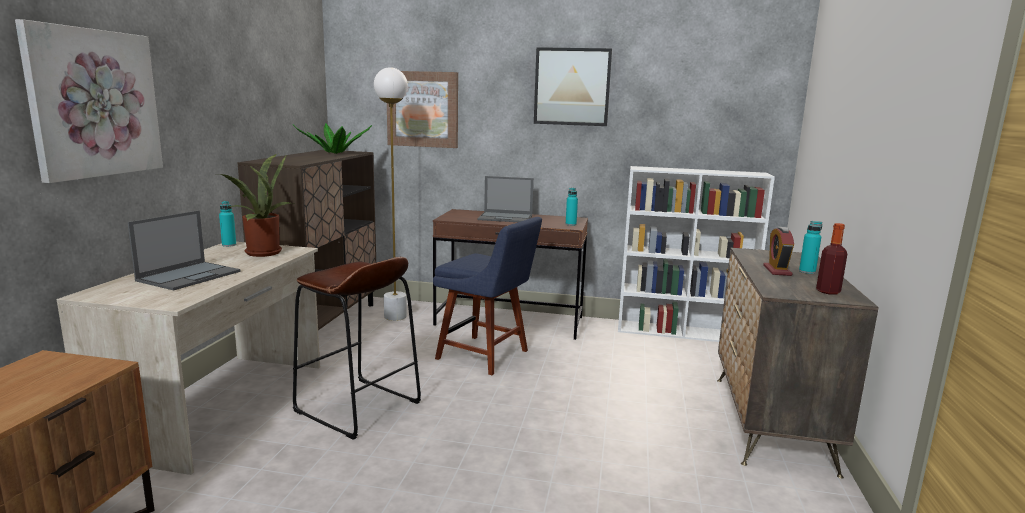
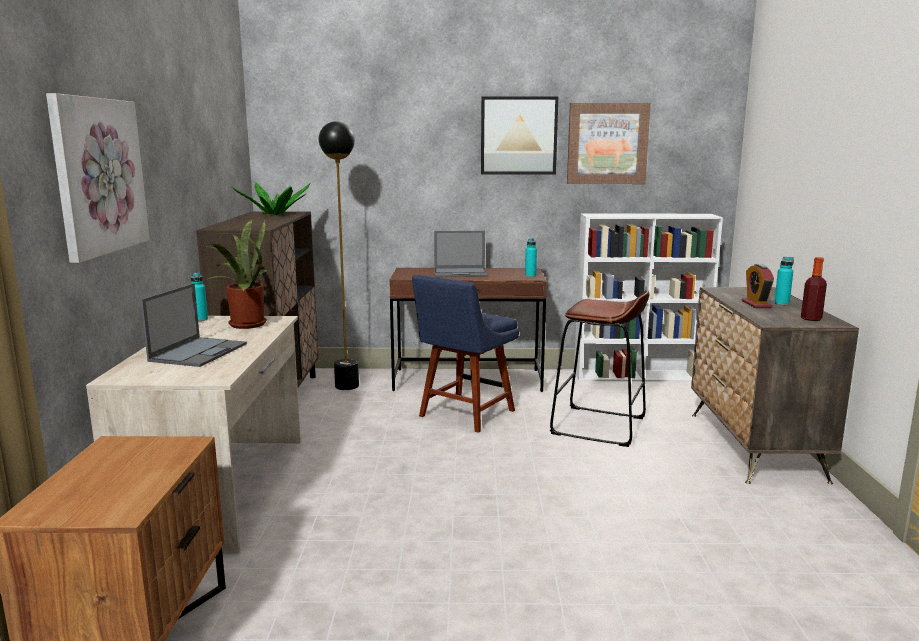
camera: 10 degrees left, 0 degrees up
brown stool [293,257,421,440] -> brown stool moved to [550,290,649,447]
white floor lamp [374,67,408,321] -> black floor lamp [319,121,359,390]
picture [387,71,458,148] -> picture moved to [567,103,651,184]
blue chair [433,217,542,375] -> blue chair turned 105 degrees clockwise [412,275,519,433]

